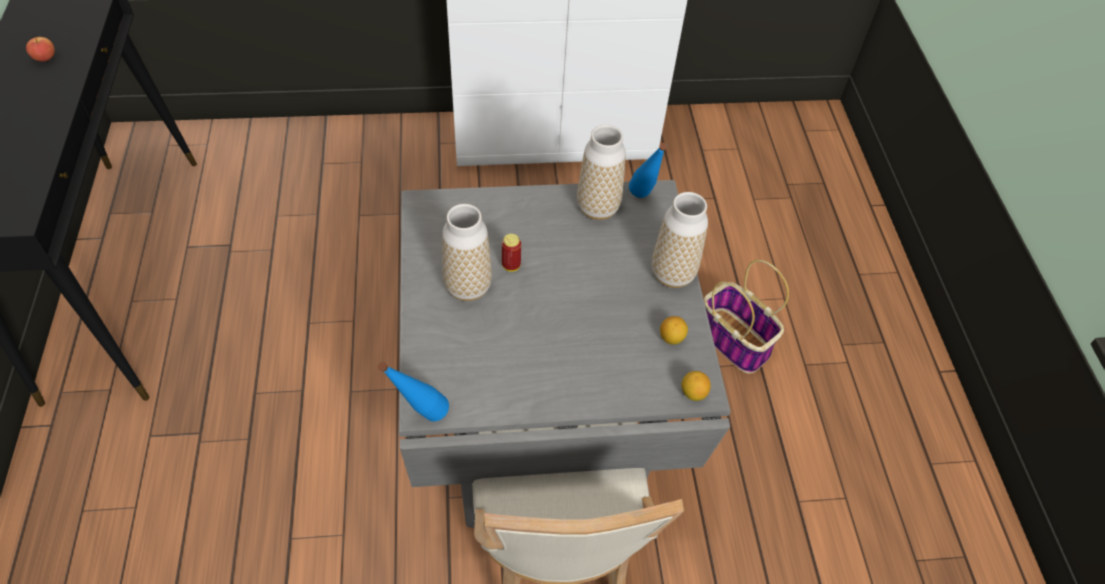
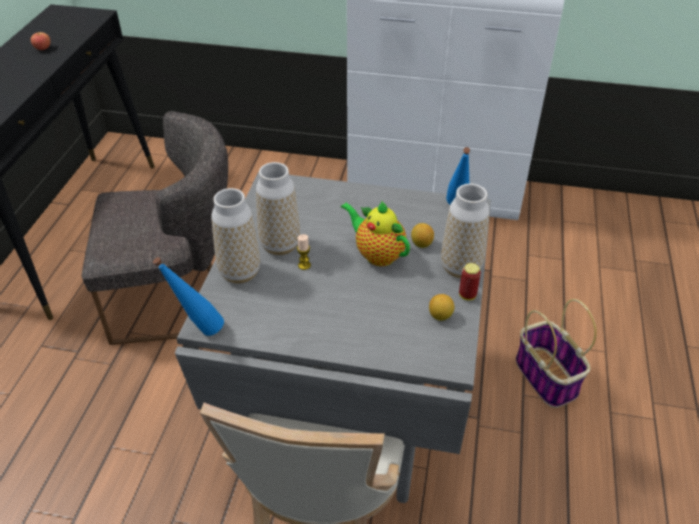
camera: 20 degrees right, 10 degrees down
can [502,234,521,272] -> can moved to [459,263,481,301]
vase [577,125,626,220] -> vase moved to [211,188,260,284]
lemon [682,371,711,401] -> lemon moved to [411,223,434,248]
none -> grey chair [82,111,228,345]
none -> candle [297,234,311,270]
none -> teapot [341,201,410,266]

